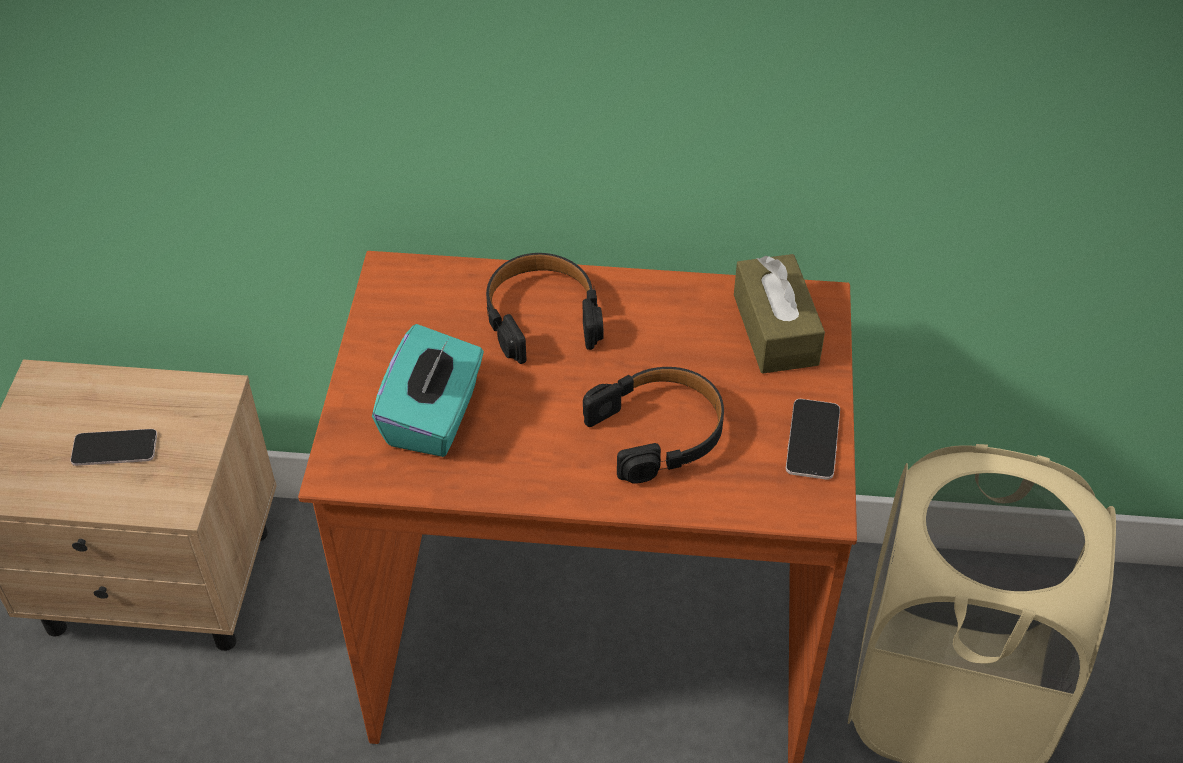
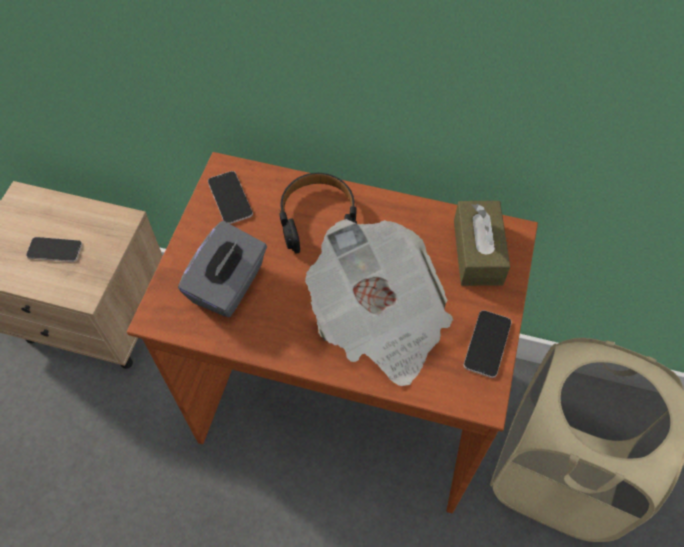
camera: 10 degrees right, 10 degrees up
turquoise tissue box [372,324,484,457] -> grey tissue box [178,221,267,317]
black headphones [583,367,724,484] -> newspaper [305,219,453,386]
none -> phone [208,171,253,224]

